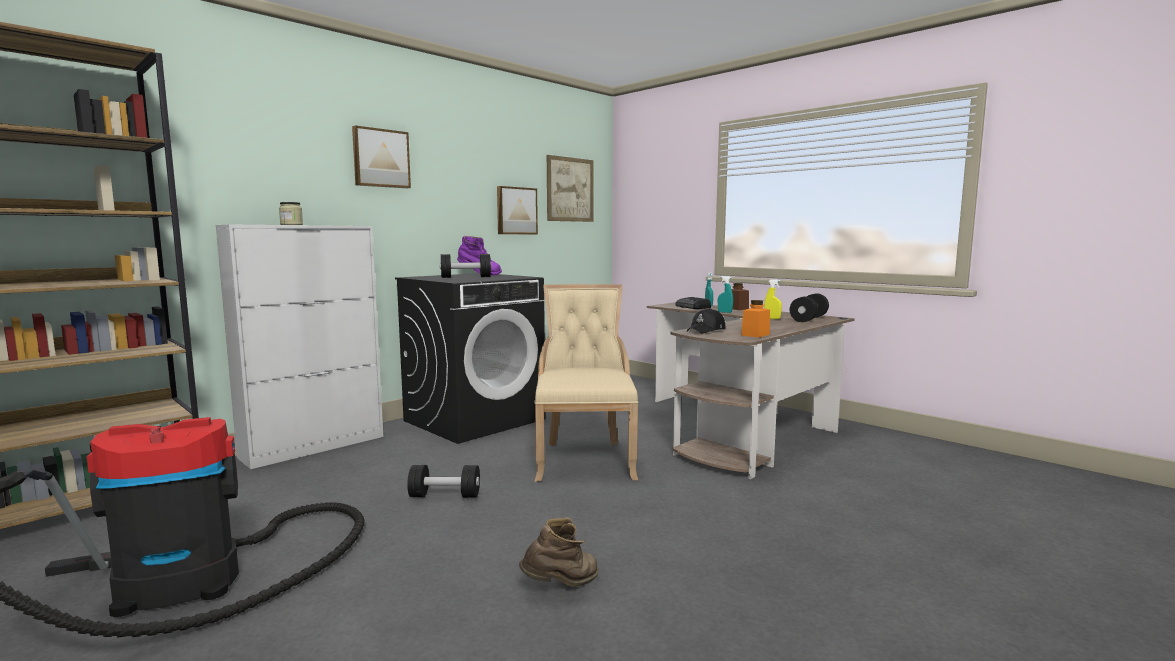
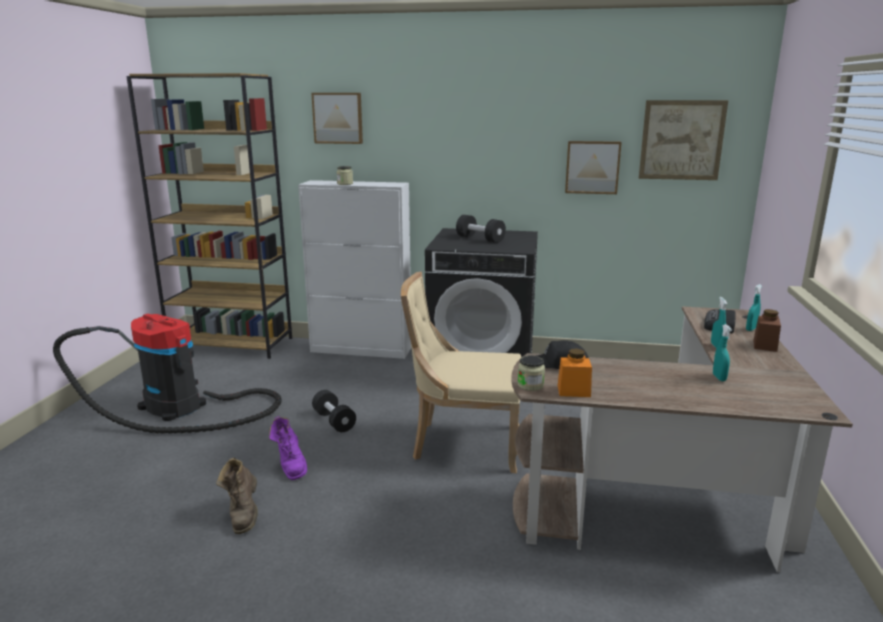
camera: 55 degrees right, 10 degrees up
picture [352,125,411,188] -> picture moved to [311,93,363,144]
purple boot [457,236,502,275] -> purple boot moved to [269,416,307,480]
brown boot [519,517,598,587] -> brown boot turned 60 degrees clockwise [216,458,258,534]
beige chair [534,284,638,482] -> beige chair turned 135 degrees counterclockwise [401,272,521,473]
yellow spray bottle [764,279,782,319] -> turquoise spray bottle [713,324,732,381]
black dumbbell [790,293,829,322] -> none
none -> jar [518,355,545,391]

